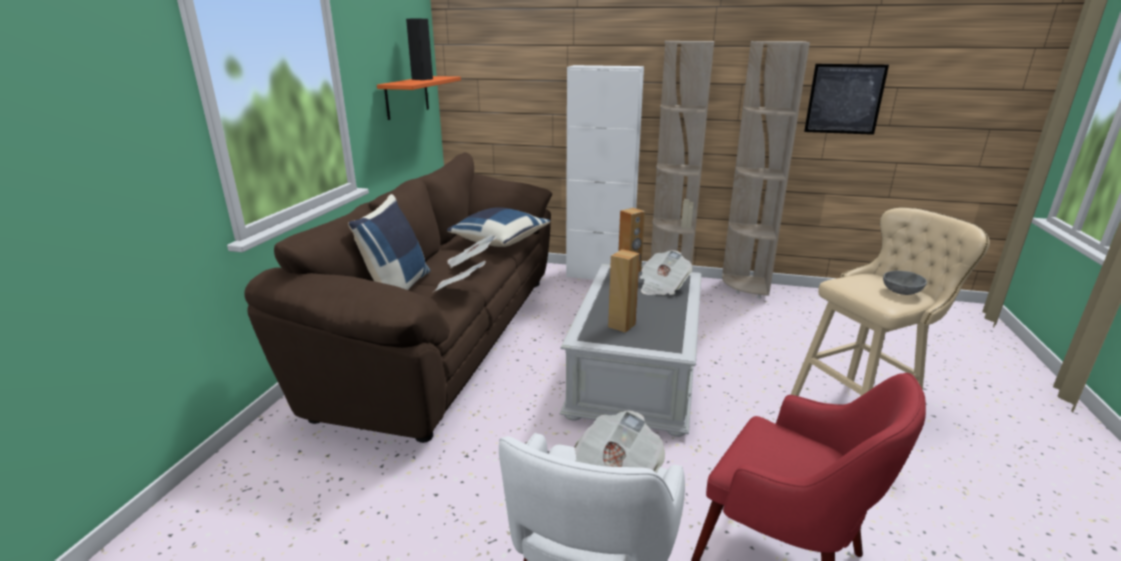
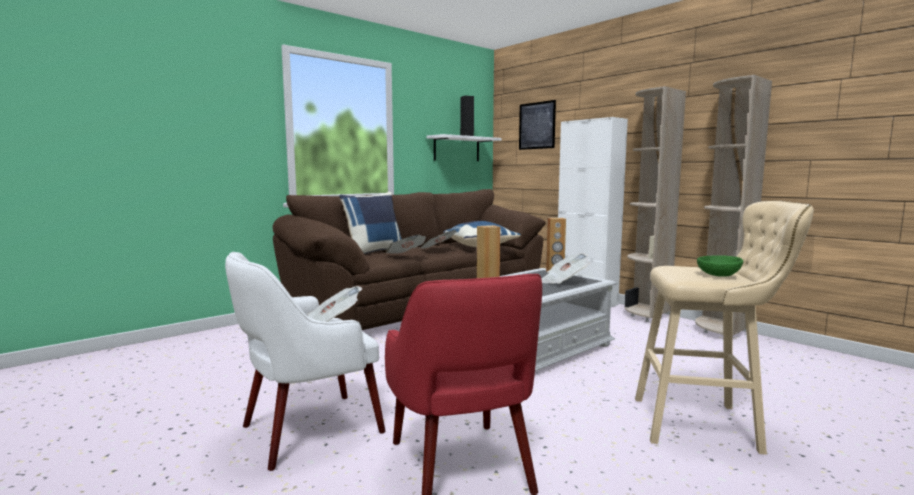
camera: 35 degrees right, 15 degrees down
orange shelf [377,76,461,120] -> white shelf [427,134,501,161]
picture [804,64,889,135] -> picture moved to [519,100,556,150]
grey bowl [883,271,927,295] -> green bowl [697,255,743,277]

